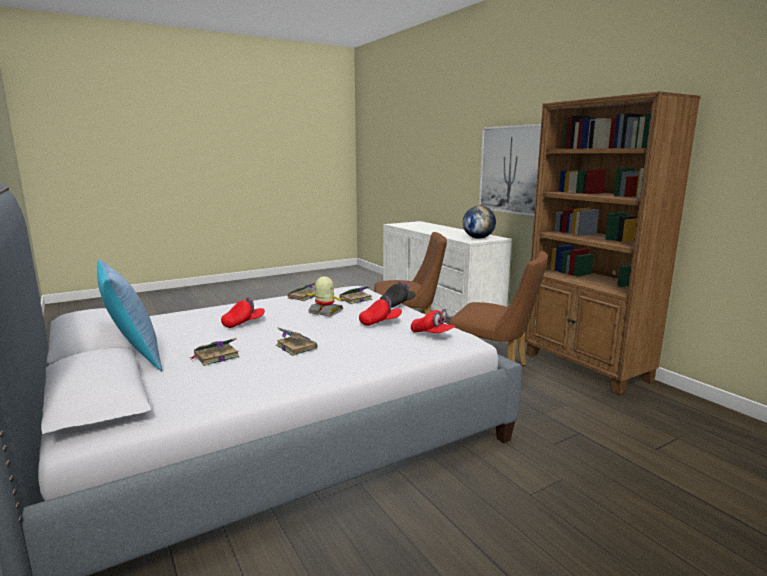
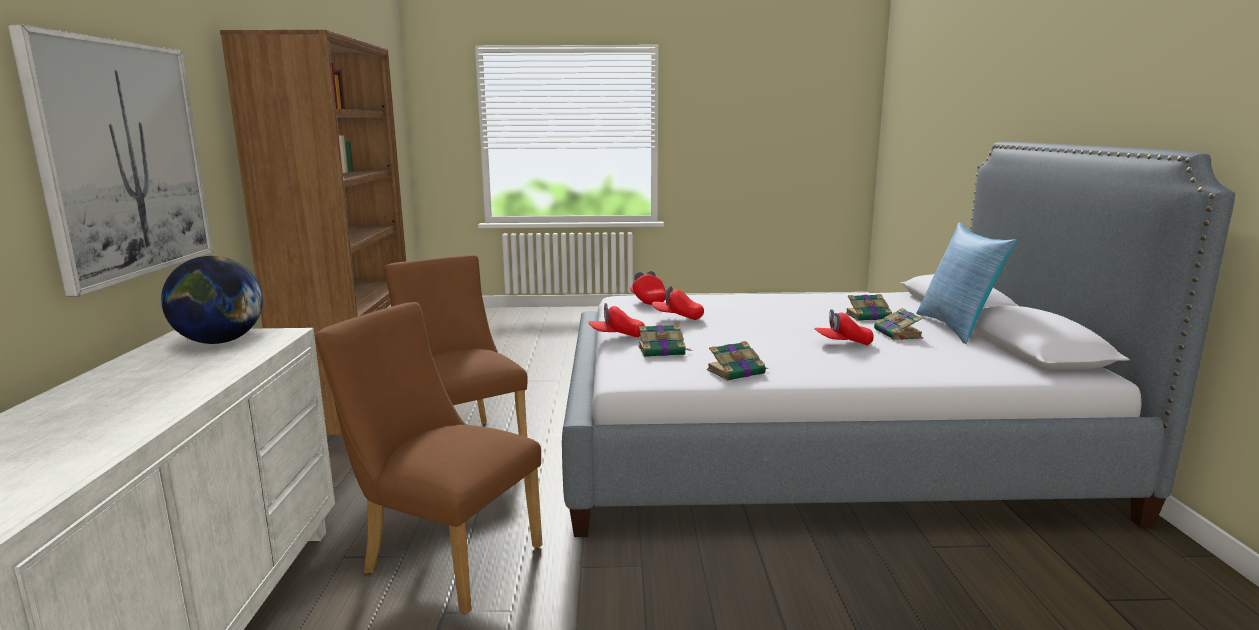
camera: 150 degrees left, 0 degrees up
book [276,327,318,356] -> book moved to [874,308,923,340]
toy robot [305,276,344,317] -> none
black cap [380,281,416,308] -> red cap [588,303,645,337]

